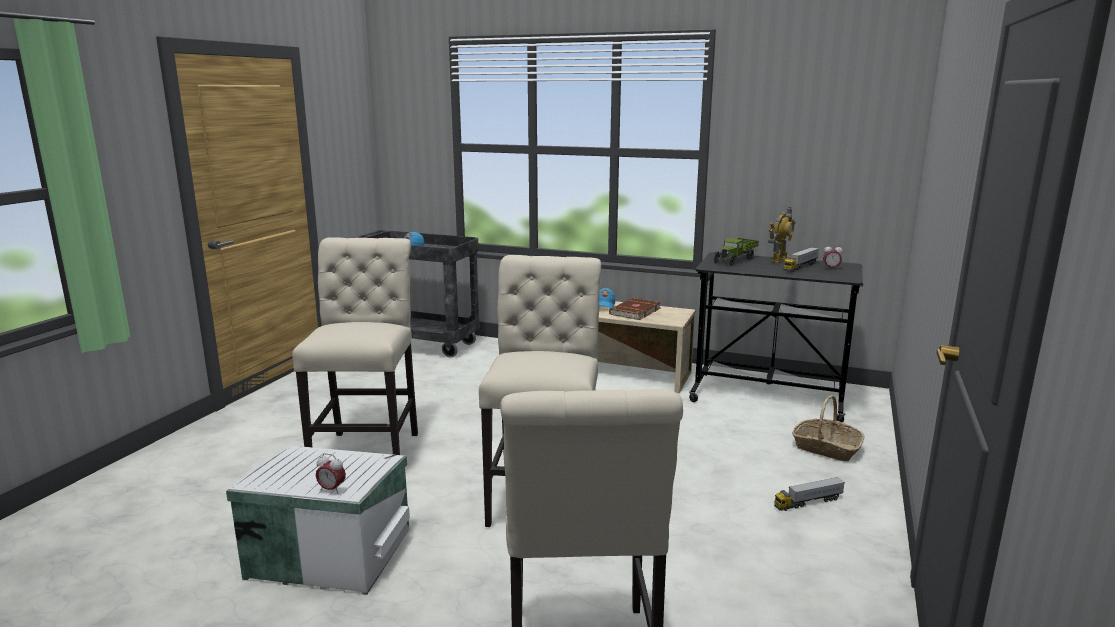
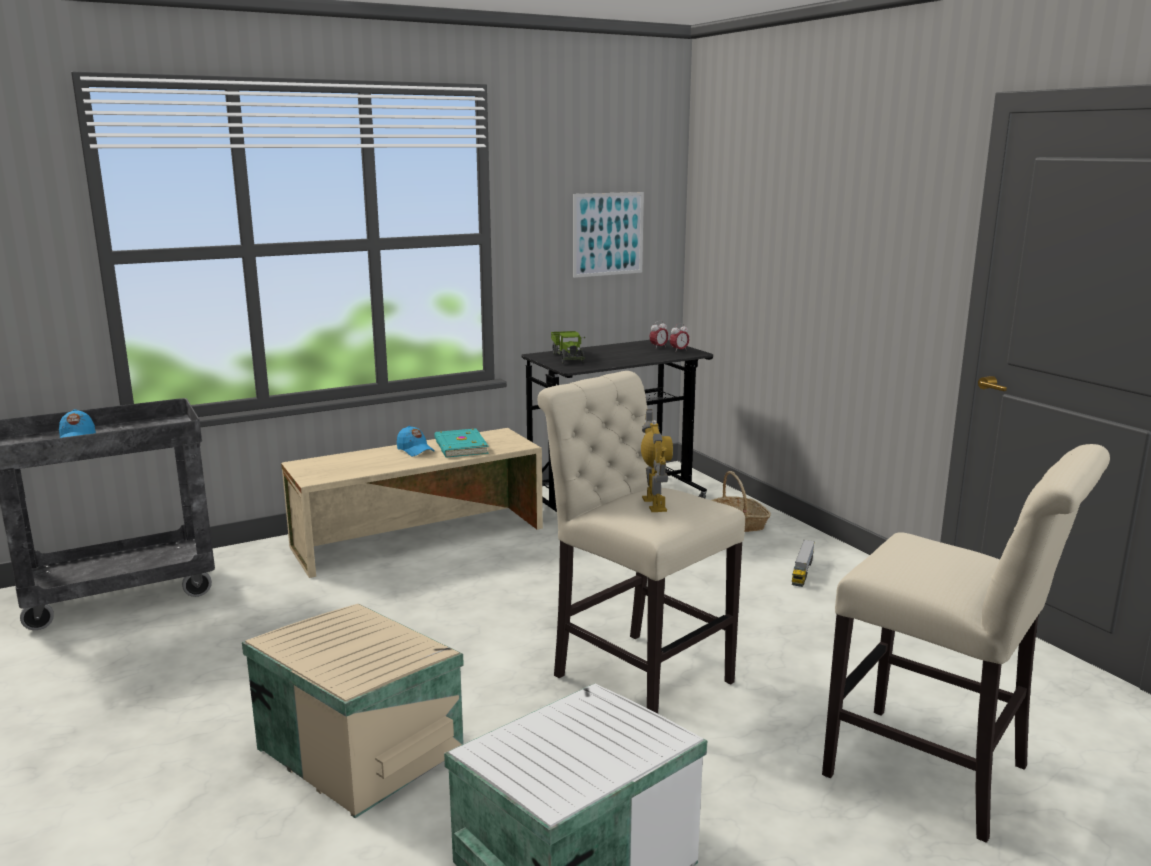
camera: 50 degrees left, 0 degrees up
beige stool [292,237,418,455] -> beige storage box [242,604,464,818]
alarm clock [316,453,346,494] -> alarm clock moved to [670,323,689,352]
brown book [609,298,661,320] -> turquoise book [434,429,489,458]
toy robot [768,207,795,263] -> toy robot moved to [641,409,673,512]
toy truck [783,247,819,272] -> none
none -> picture [573,192,644,278]

